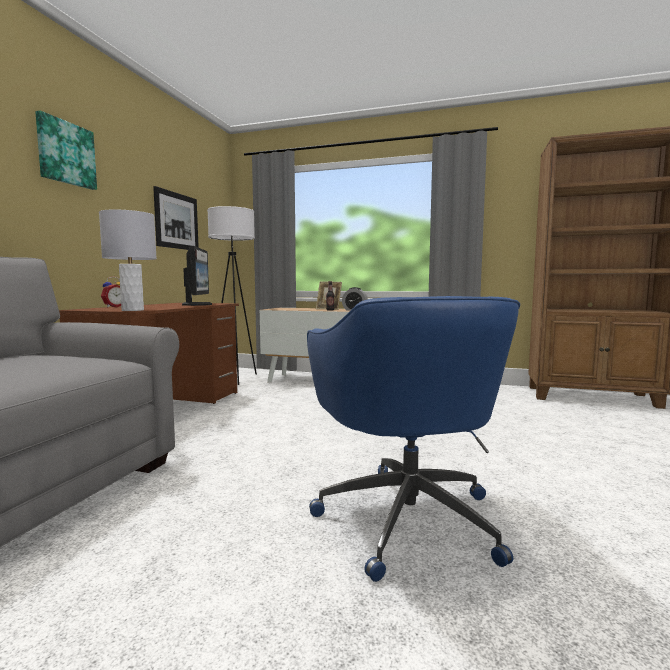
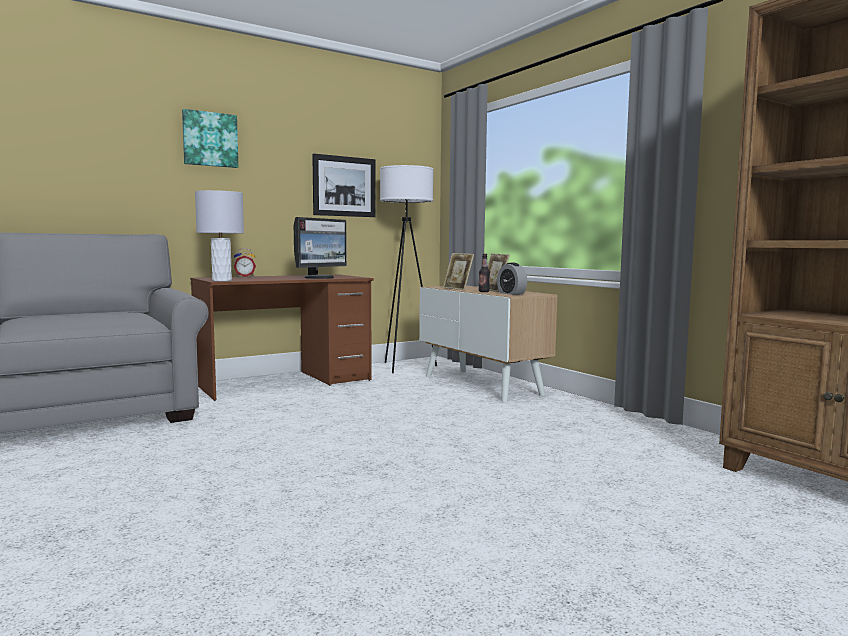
camera: 40 degrees right, 0 degrees up
blue office chair [307,296,520,582] -> none
none -> picture frame [443,253,474,290]

